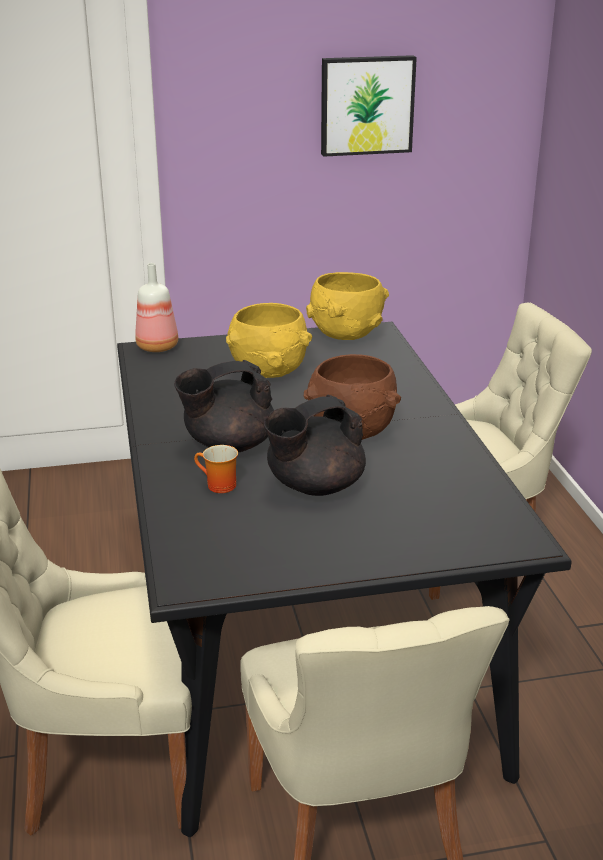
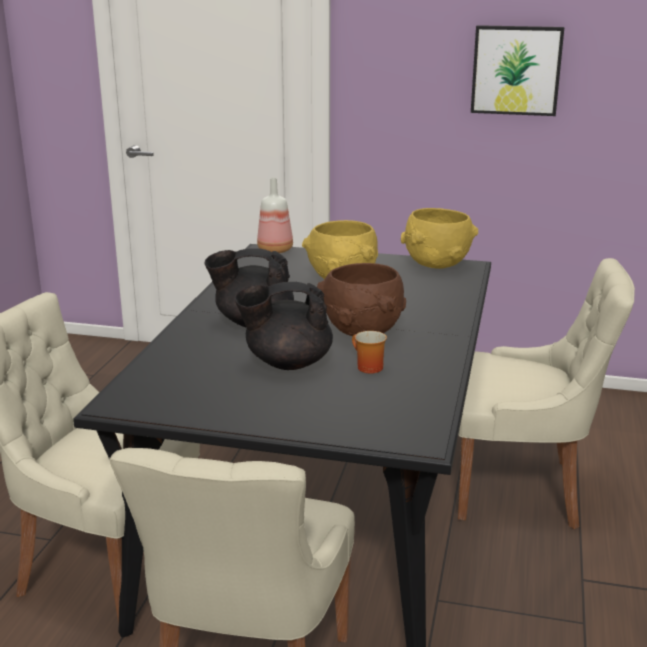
camera: 25 degrees right, 5 degrees down
mug [194,445,238,493] -> mug moved to [352,331,387,373]

